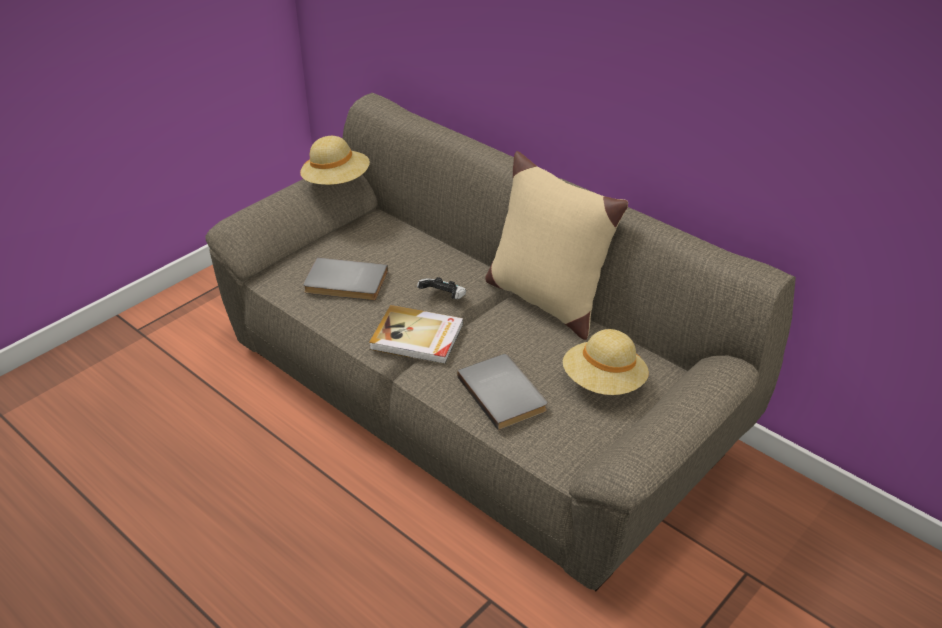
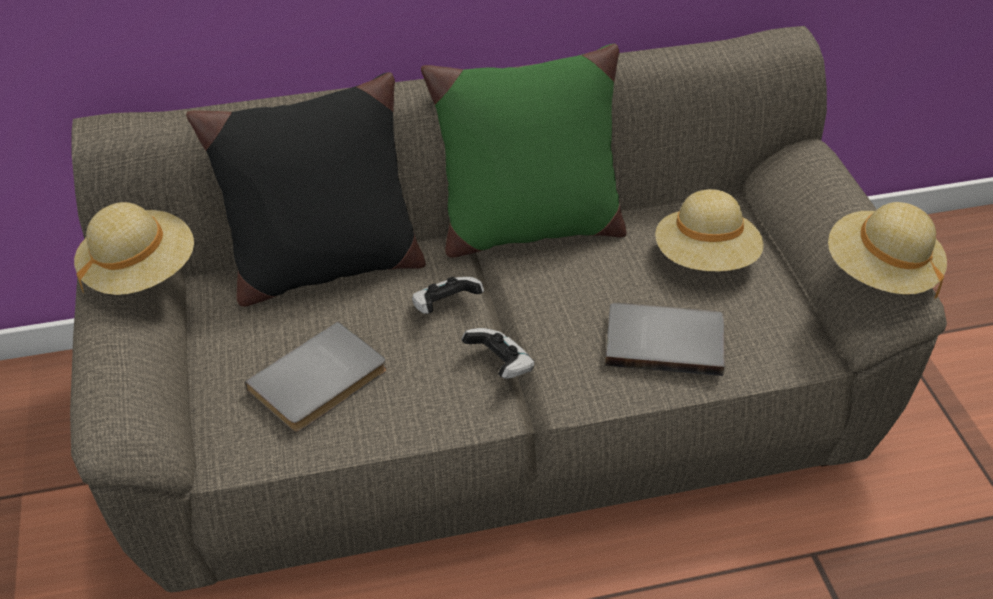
camera: 55 degrees left, 5 degrees up
book [369,305,464,364] -> game controller [462,328,535,379]
beige pillow [485,151,628,340] -> green pillow [421,44,626,258]
none -> black pillow [186,72,426,307]
none -> beige hat [828,202,947,299]

